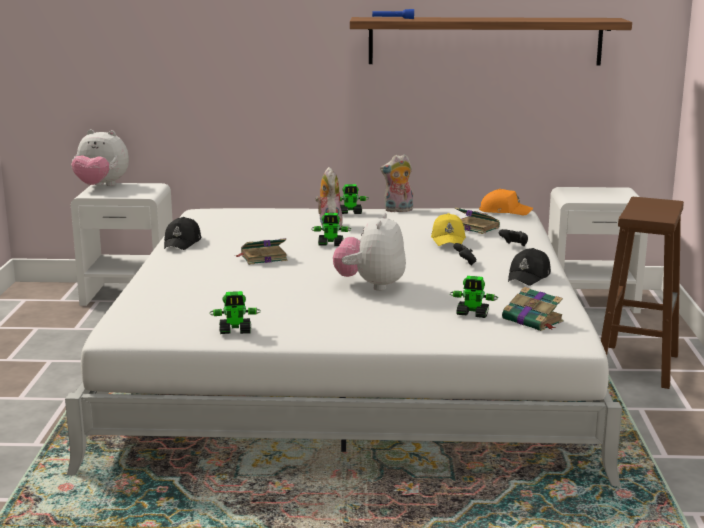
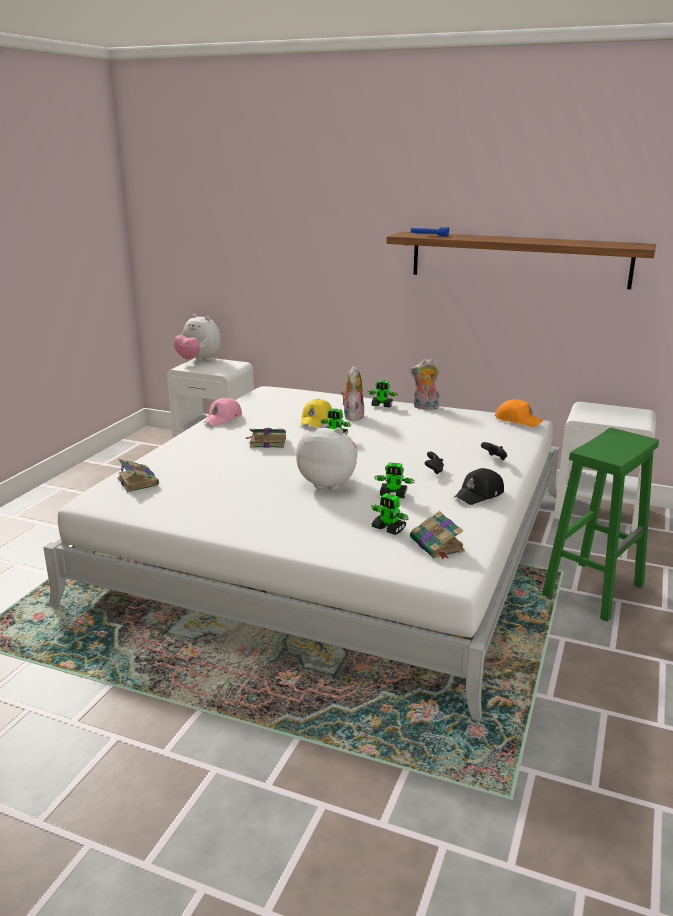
camera: 20 degrees right, 5 degrees up
black cap [164,217,201,250] -> pink cap [204,397,242,426]
toy robot [210,291,261,334] -> toy robot moved to [374,462,415,498]
plush toy [333,213,406,291] -> plush toy turned 75 degrees clockwise [296,425,358,490]
yellow cap [431,213,466,246] -> yellow cap moved to [301,399,332,427]
book [455,207,500,234] -> book moved to [118,459,159,492]
brown stool [601,197,684,389] -> green stool [542,428,659,622]

